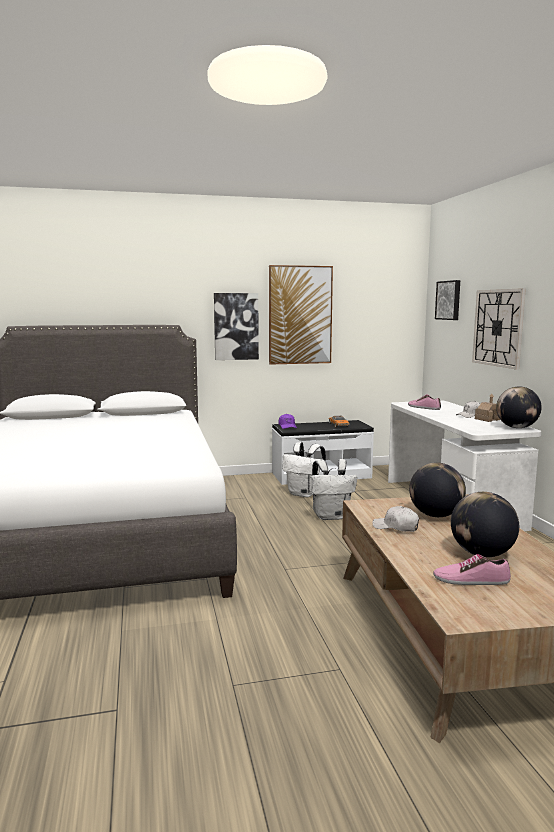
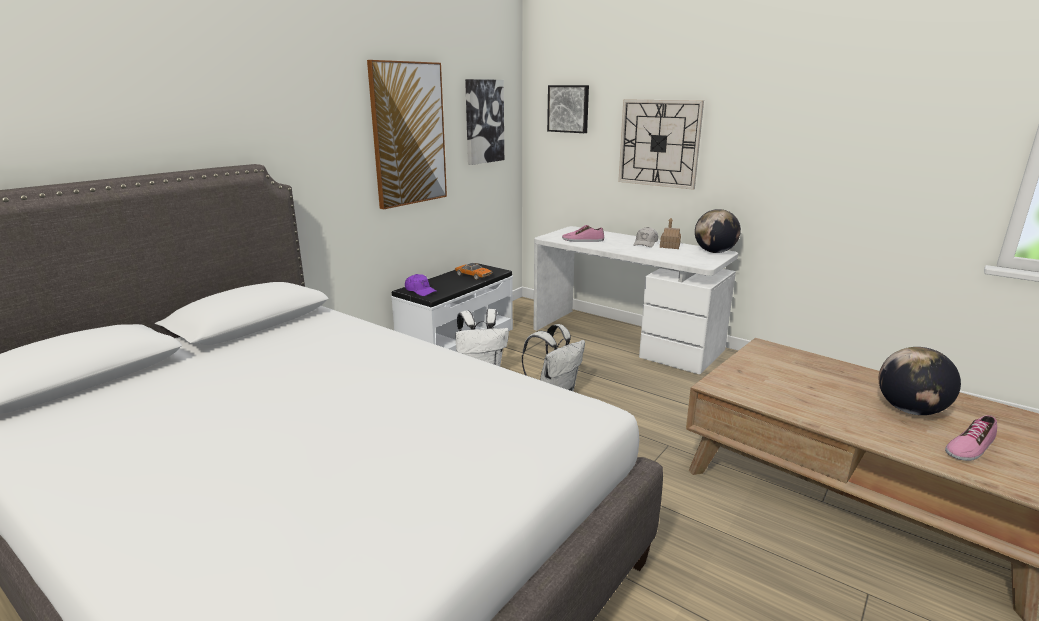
camera: 40 degrees left, 10 degrees up
picture [214,293,259,360] -> picture moved to [465,79,504,165]
white cap [373,506,419,532] -> none
globe [409,462,466,517] -> none

